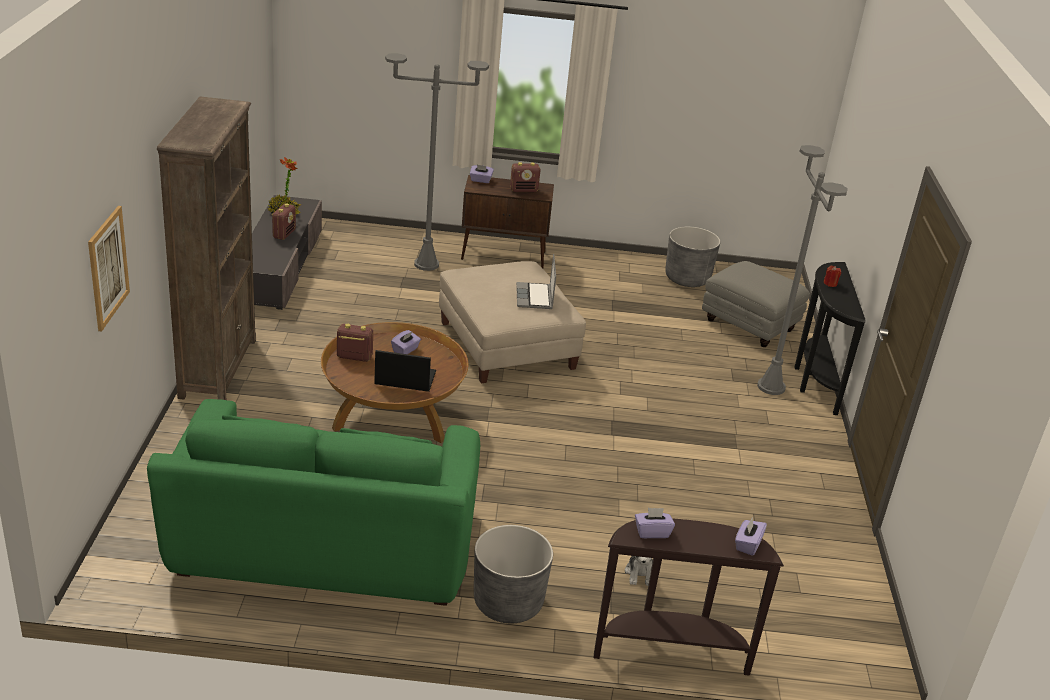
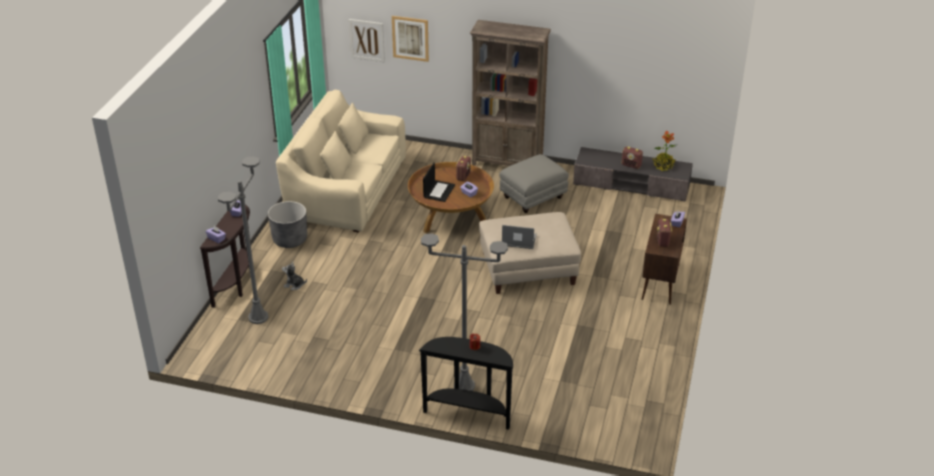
camera: 105 degrees right, 5 degrees up
green sofa [147,399,480,606] -> beige sofa [276,90,406,233]
grey floor lamp [385,53,489,271] -> grey floor lamp moved to [218,157,269,324]
grey planter [665,226,720,287] -> none
grey ottoman [702,261,810,347] -> grey ottoman moved to [499,154,569,213]
none -> picture [349,19,385,62]

